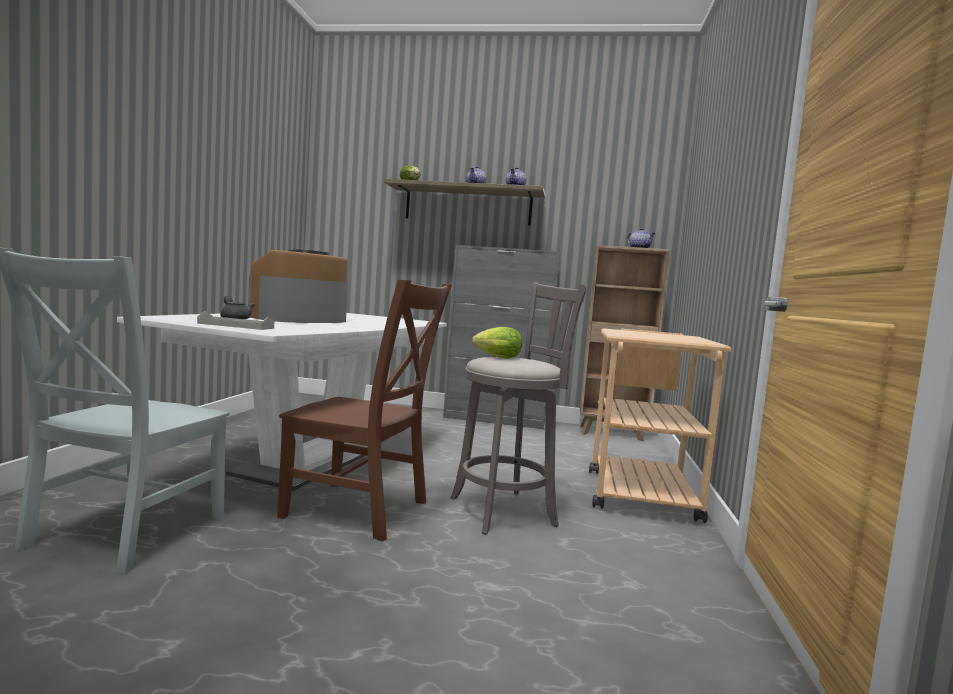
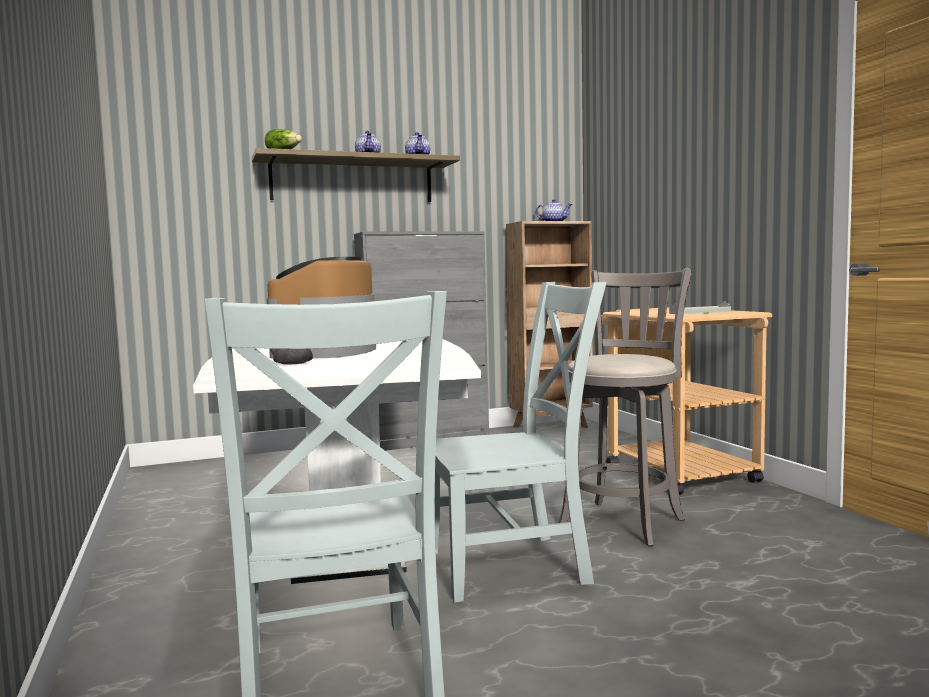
camera: 30 degrees left, 0 degrees up
grey tray [197,311,274,330] -> grey tray moved to [669,301,731,314]
brown chair [277,279,452,541] -> grey chair [435,282,607,603]
lettuce [472,327,522,358] -> none

